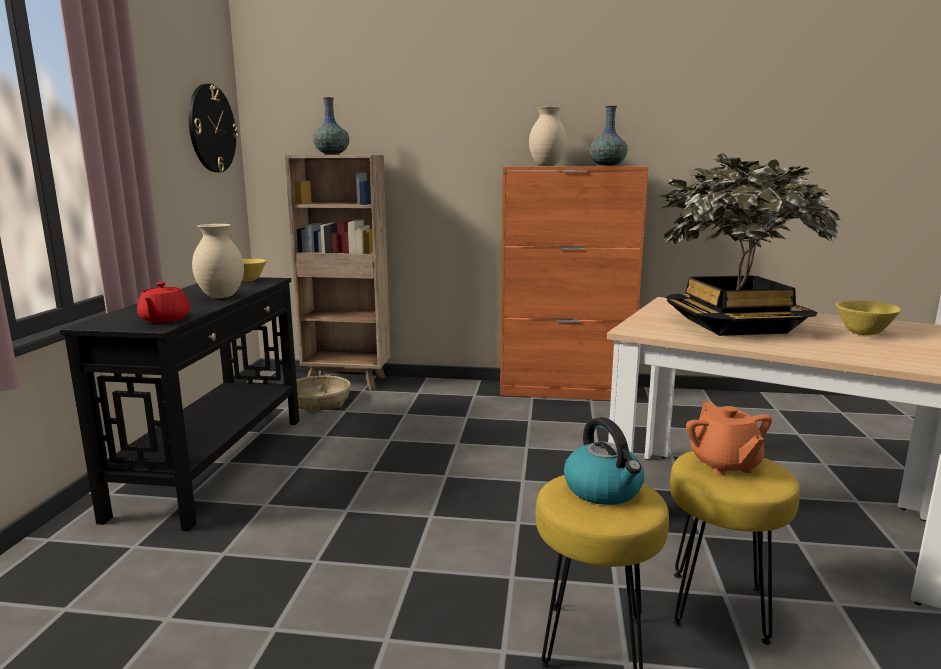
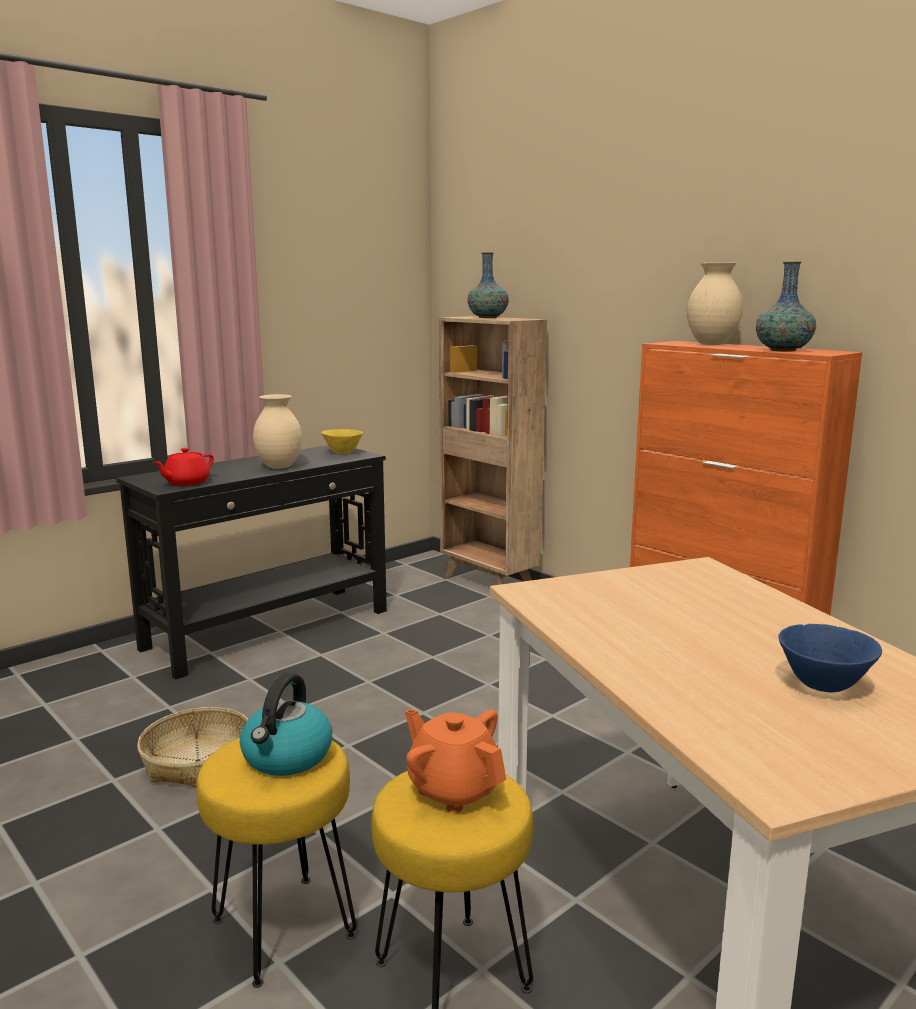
camera: 40 degrees right, 0 degrees up
wall clock [188,84,239,172] -> none
basket [287,375,351,413] -> basket moved to [137,707,249,788]
potted plant [656,153,840,336] -> none
orange teapot [686,402,772,476] -> orange teapot turned 105 degrees clockwise [405,709,506,813]
yellow bowl [836,300,901,335] -> blue bowl [778,624,882,692]

